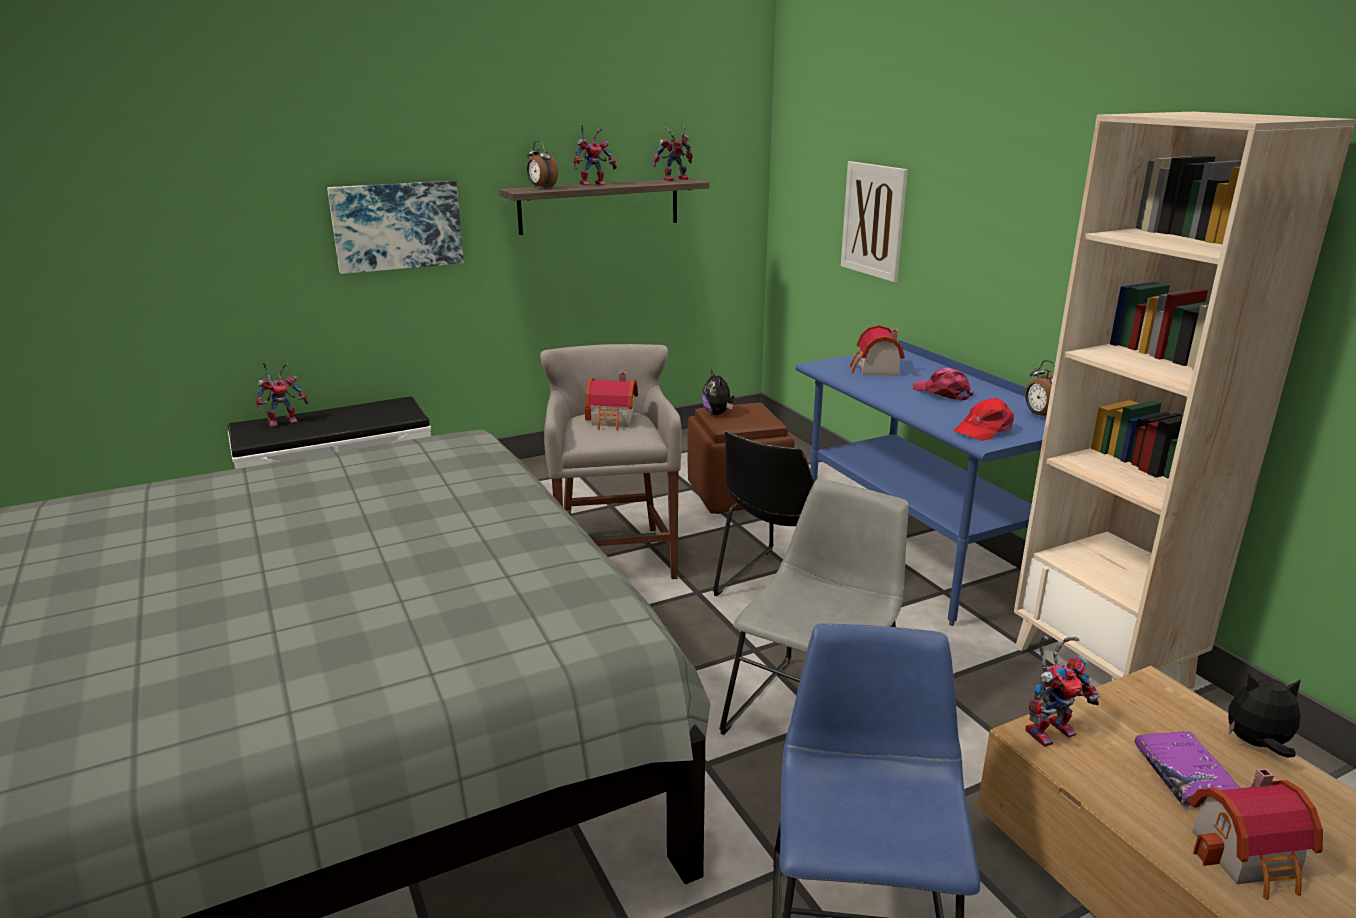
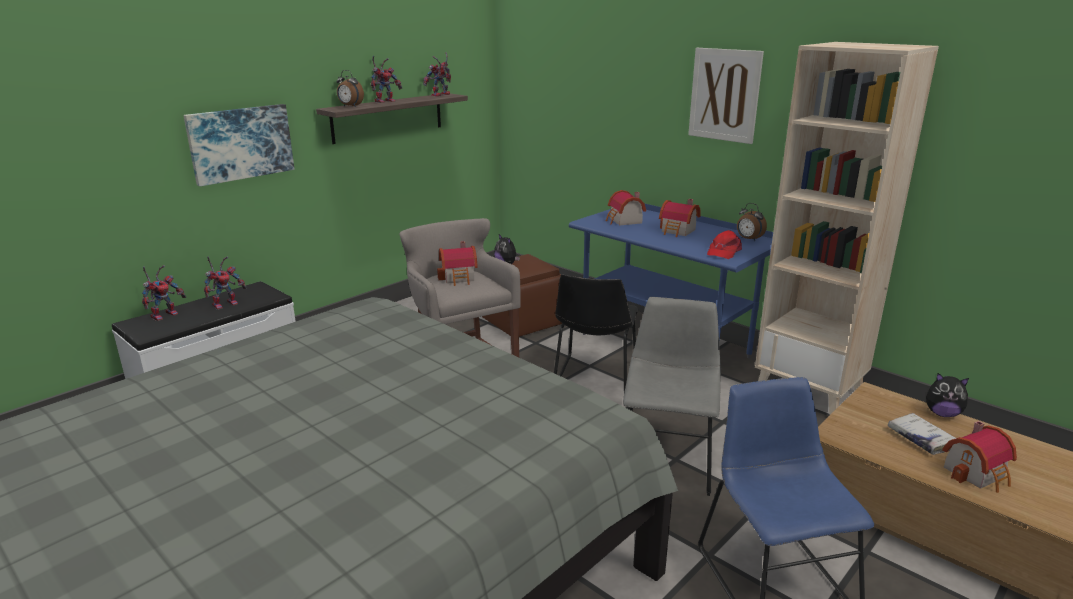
camera: 20 degrees left, 0 degrees up
picture [841,161,908,282] -> picture moved to [688,48,764,144]
pink cap [913,368,974,401] -> toy house [659,199,701,237]
toy robot [1026,636,1100,747] -> toy robot moved to [204,256,246,310]
purple book [1134,731,1240,807] -> white book [888,413,956,455]
plush toy [1228,674,1301,757] -> plush toy turned 150 degrees counterclockwise [926,373,969,417]

